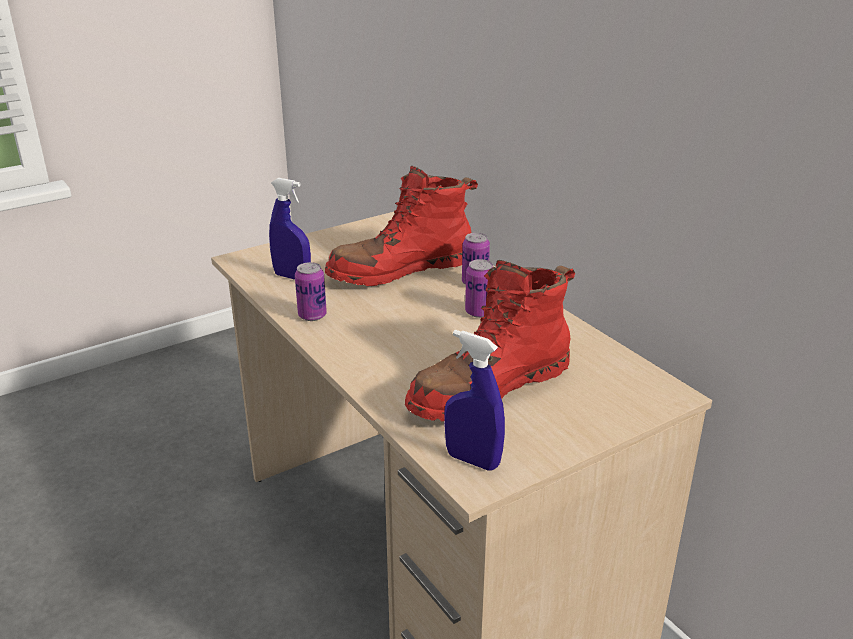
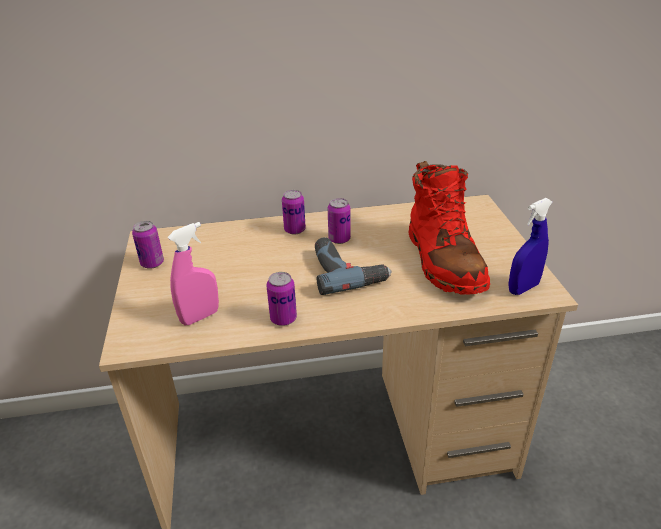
camera: 65 degrees left, 5 degrees up
blue spray bottle [269,178,311,280] -> pink spray bottle [168,222,219,325]
red boot [325,166,478,286] -> none
none -> can [132,221,164,269]
none -> power drill [315,237,392,295]

